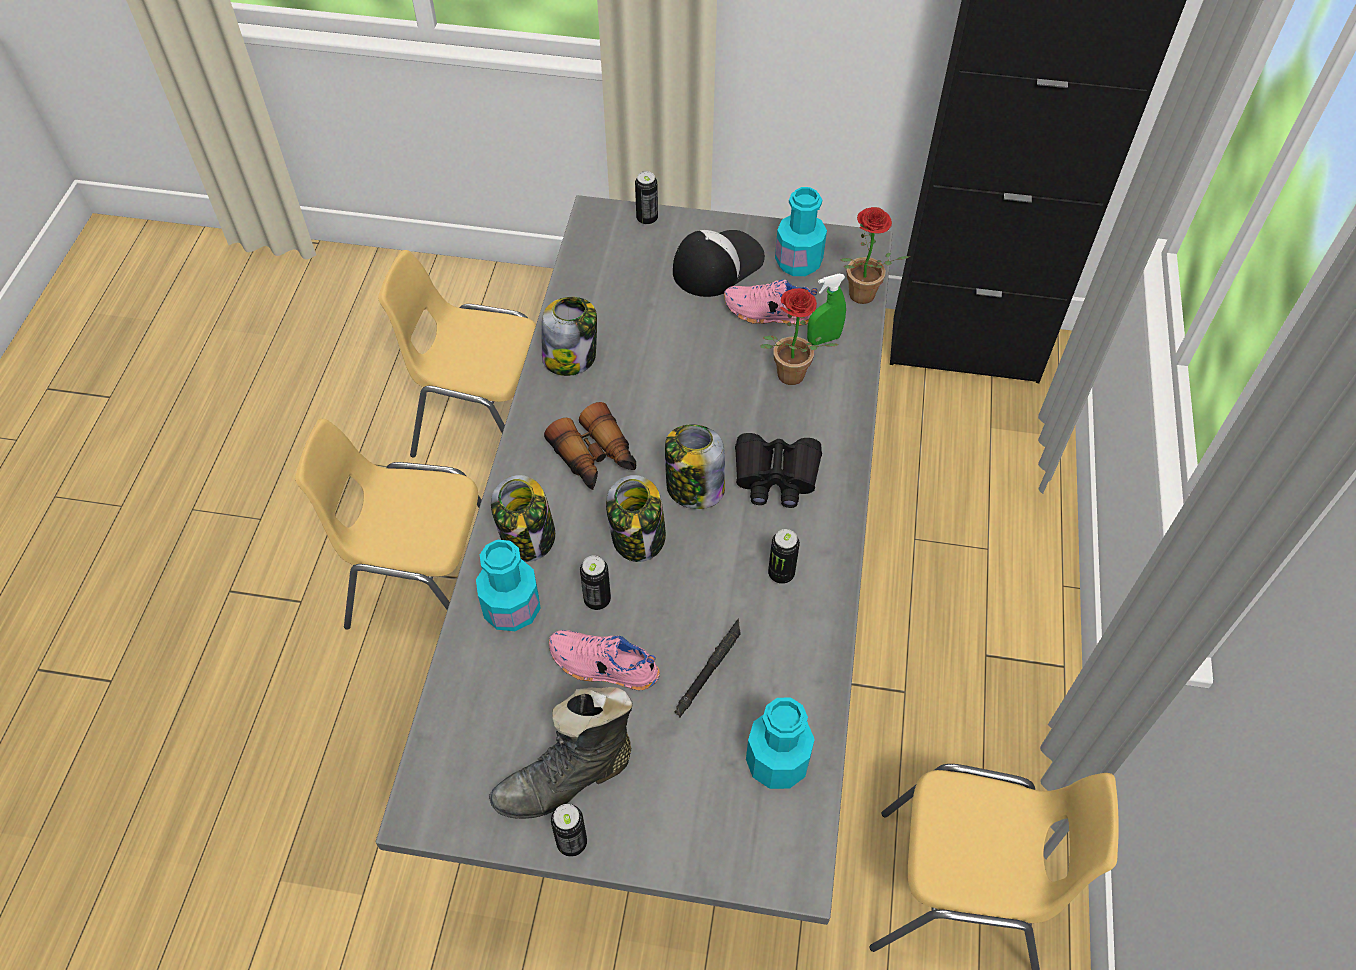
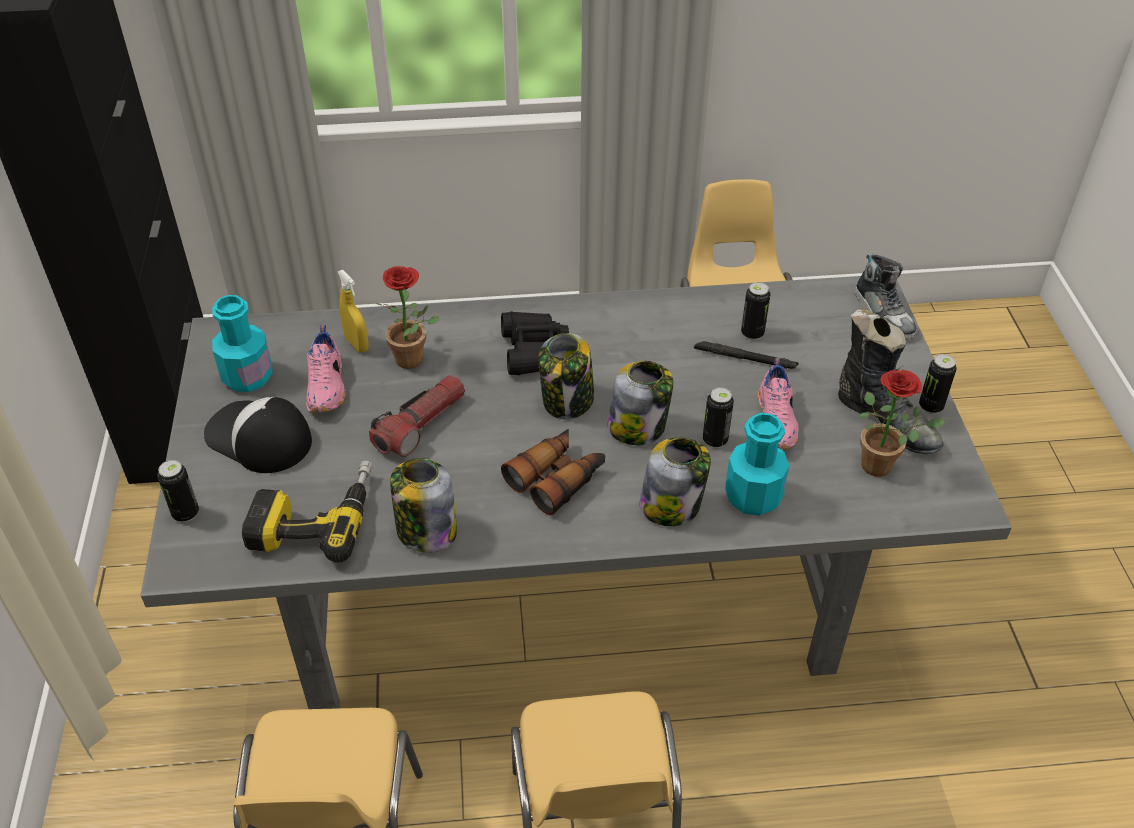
camera: 105 degrees left, 10 degrees down
turquoise bottle [746,698,815,789] -> none
can [768,529,800,584] -> can moved to [741,282,771,340]
green spray bottle [807,274,846,345] -> yellow spray bottle [338,270,369,353]
potted plant [840,207,910,304] -> potted plant moved to [859,370,946,477]
none -> power drill [242,460,373,562]
none -> flashlight [369,375,465,457]
none -> shoe [854,254,917,340]

